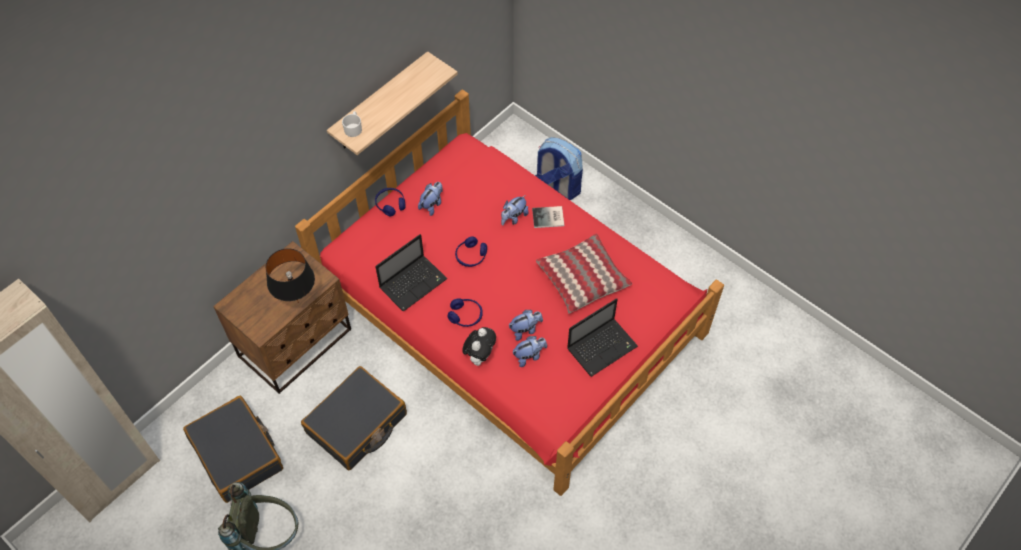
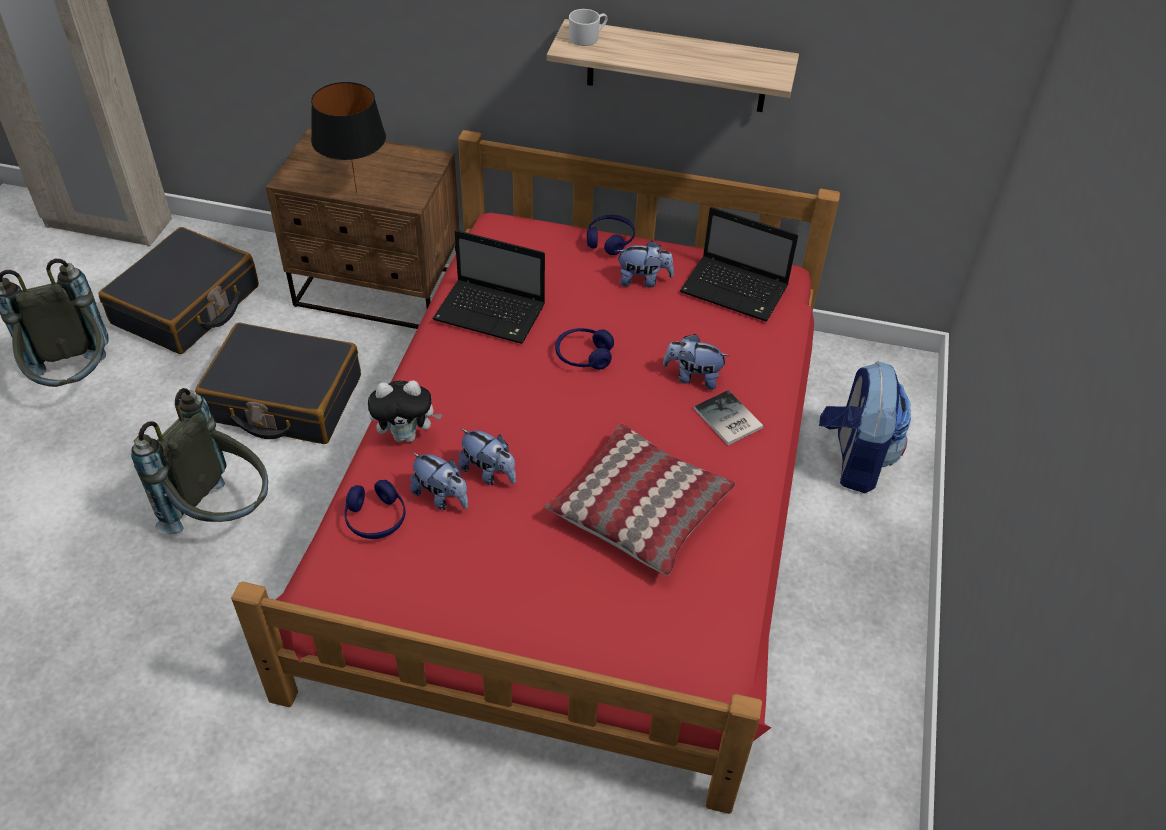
camera: 60 degrees right, 10 degrees down
blue headphones [447,298,483,327] -> blue headphones moved to [344,480,406,539]
laptop [567,298,638,377] -> laptop moved to [680,207,798,322]
none -> grey backpack [131,388,268,534]

